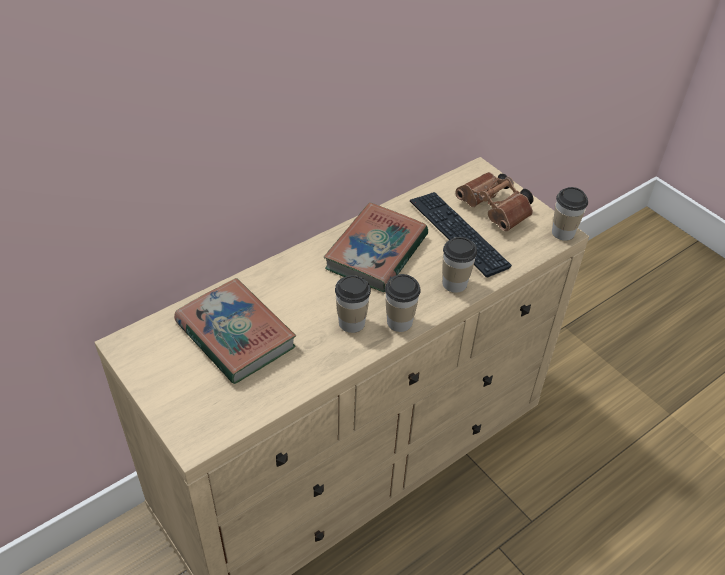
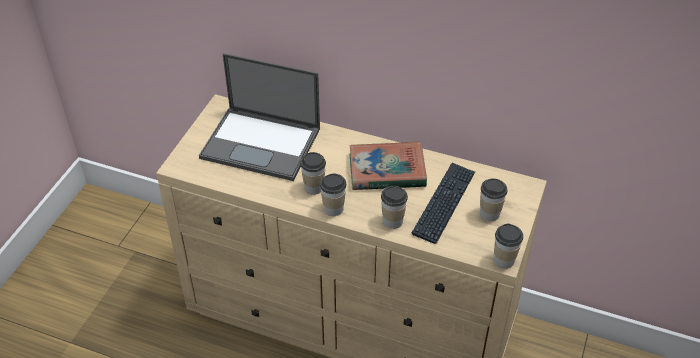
camera: 60 degrees right, 0 degrees up
book [174,278,296,384] -> laptop [199,53,320,181]
brown binoculars [455,172,534,232] -> cup [480,178,507,221]

